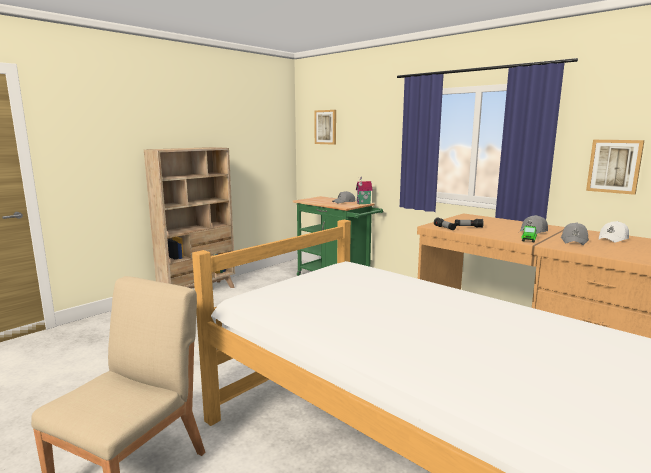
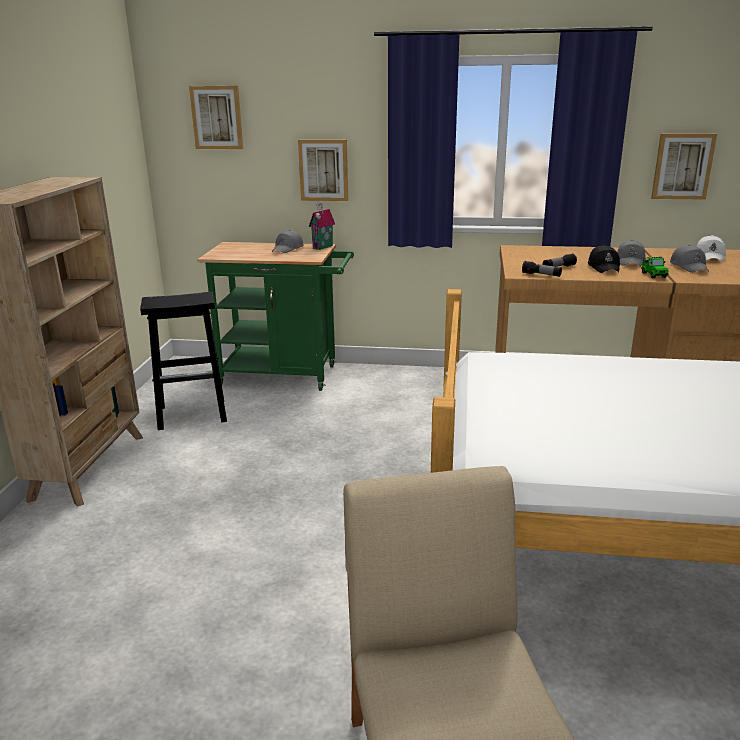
camera: 35 degrees left, 10 degrees up
none -> black stool [140,292,227,430]
none -> picture [298,140,348,201]
none -> black cap [588,245,620,273]

